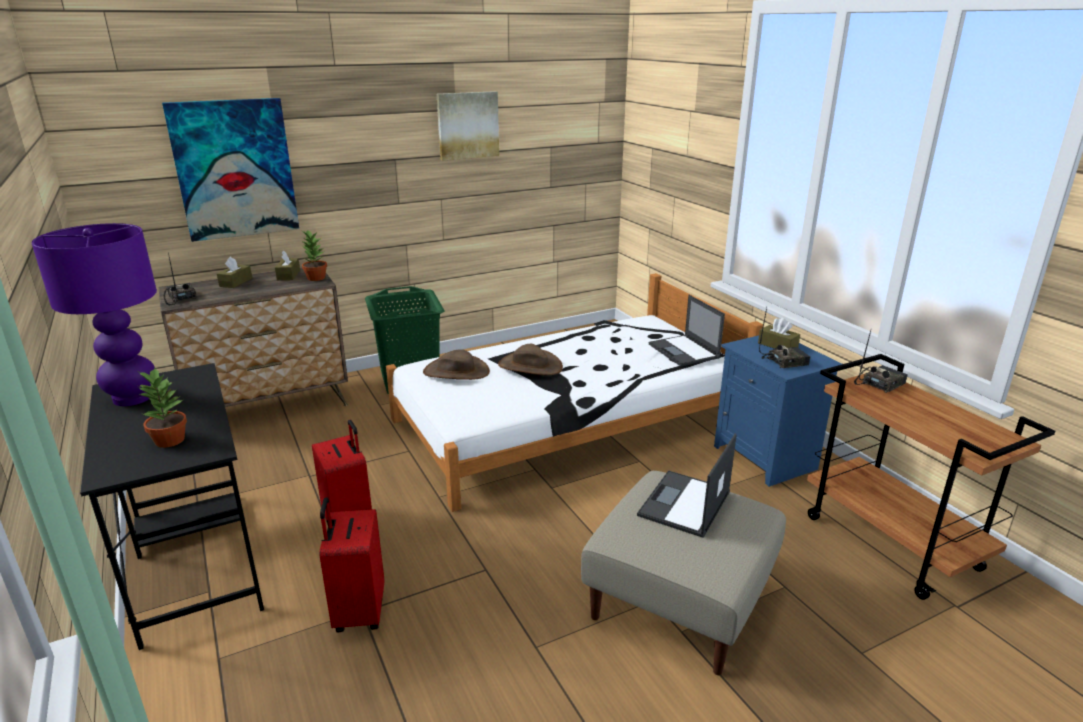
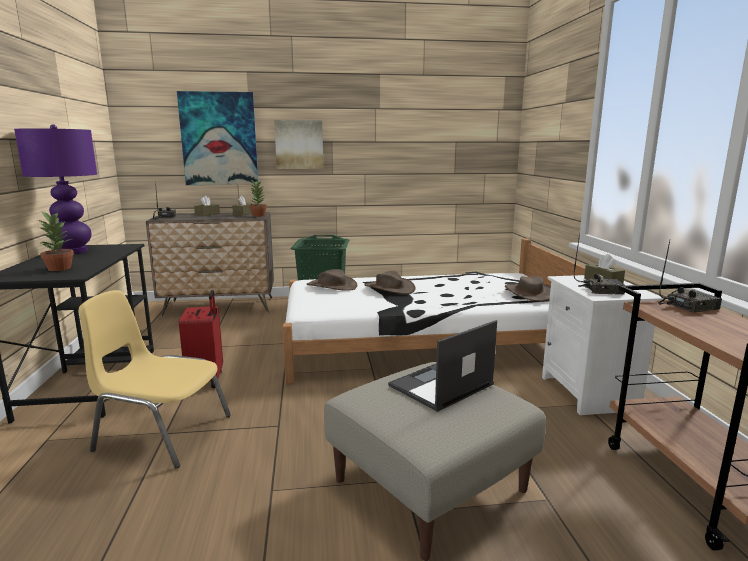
camera: 20 degrees right, 10 degrees down
red suitcase [319,497,384,632] -> yellow chair [79,290,231,468]
picture [437,91,499,161] -> picture moved to [274,120,323,169]
laptop [649,295,725,366] -> brown hat [505,276,551,301]
blue nightstand [714,336,842,487] -> white nightstand [542,275,663,415]

